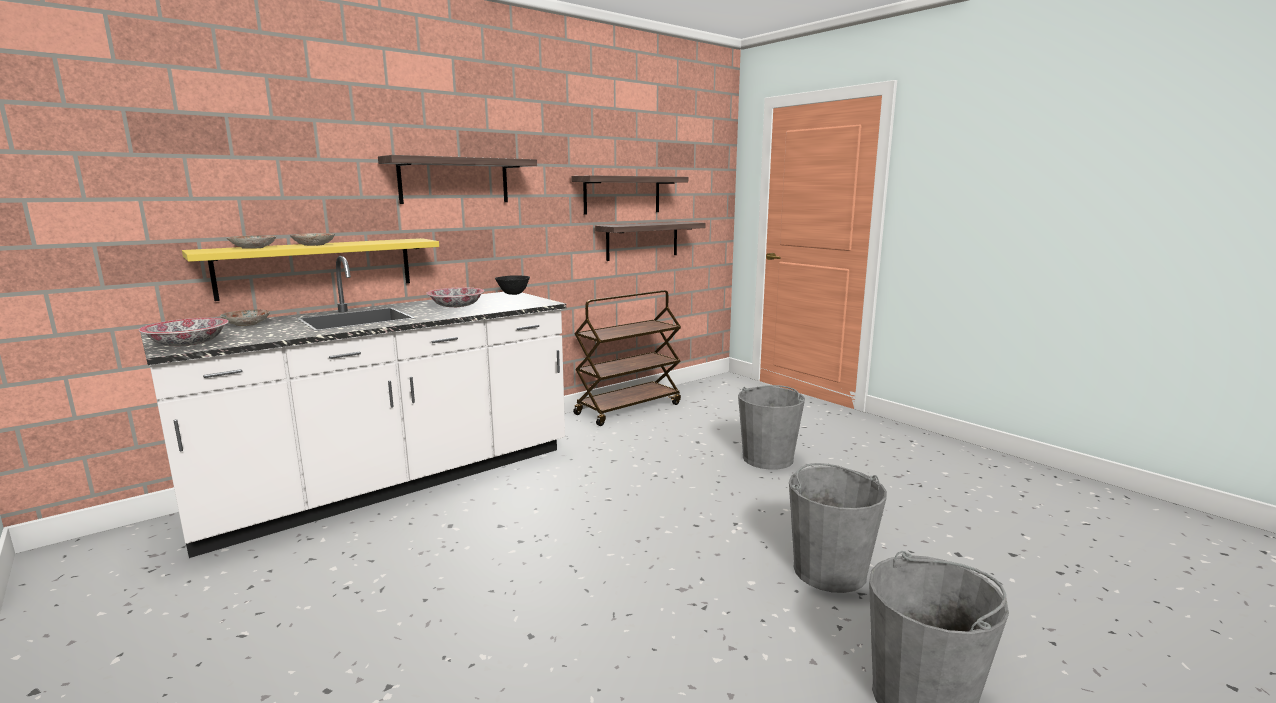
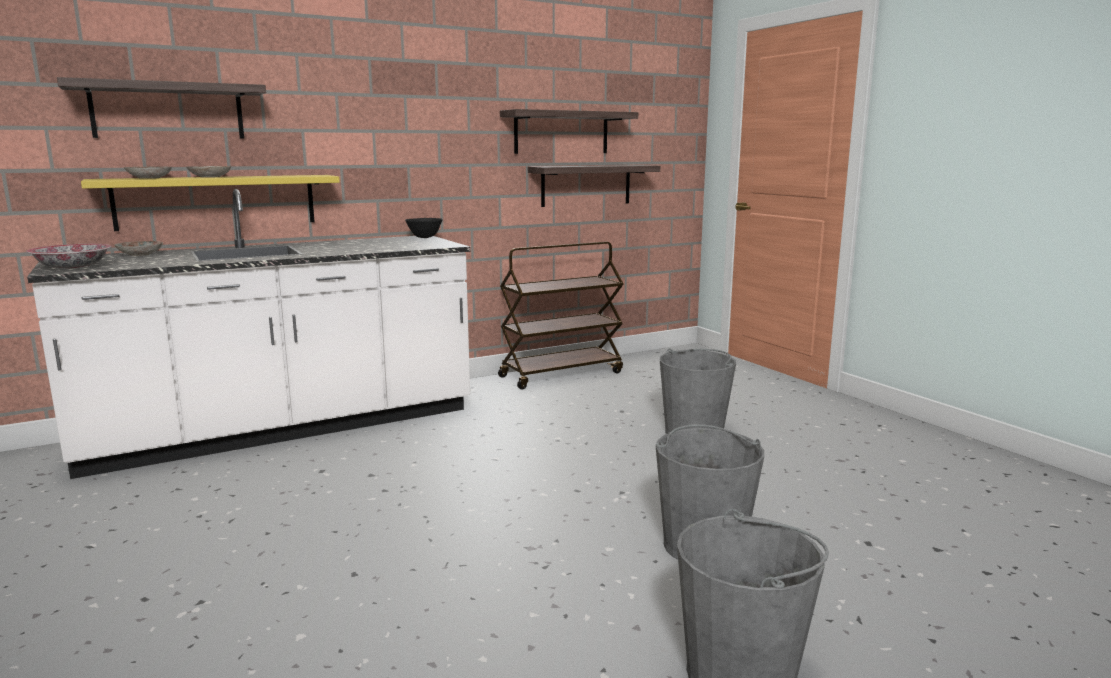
camera: 10 degrees right, 0 degrees up
shelf [378,155,537,204] -> shelf moved to [57,77,266,139]
bowl [426,287,484,307] -> none

